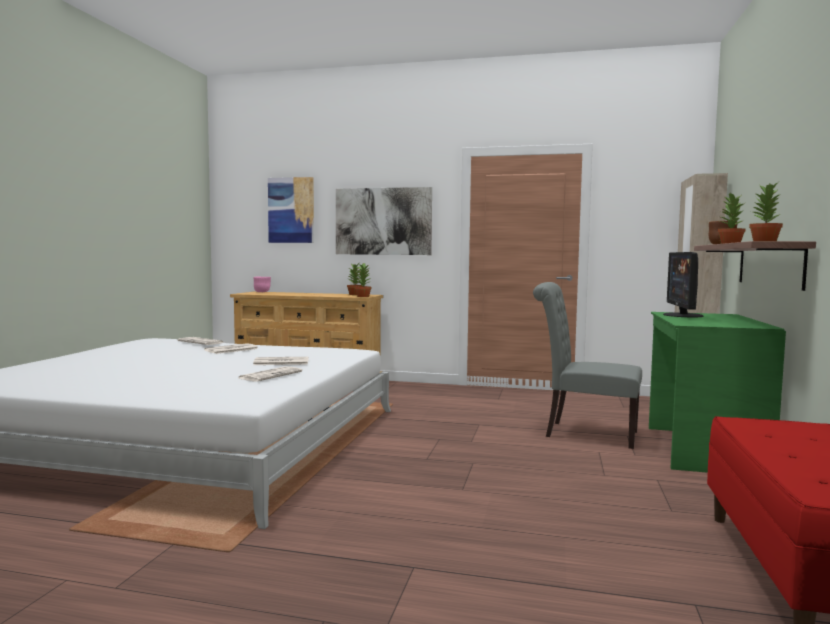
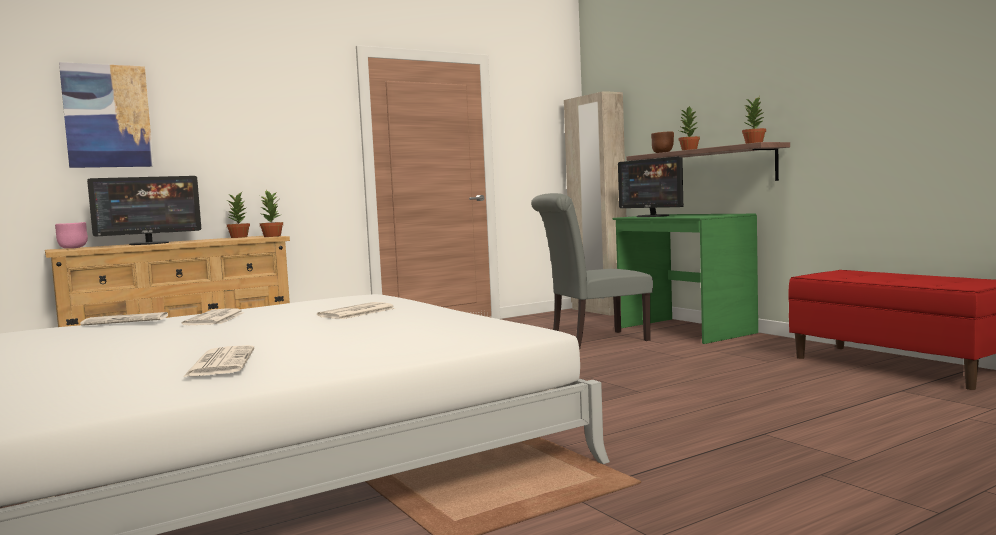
camera: 45 degrees left, 0 degrees up
newspaper [239,366,302,382] -> newspaper moved to [183,345,255,377]
picture [336,187,432,255] -> none
none -> monitor [87,176,201,245]

